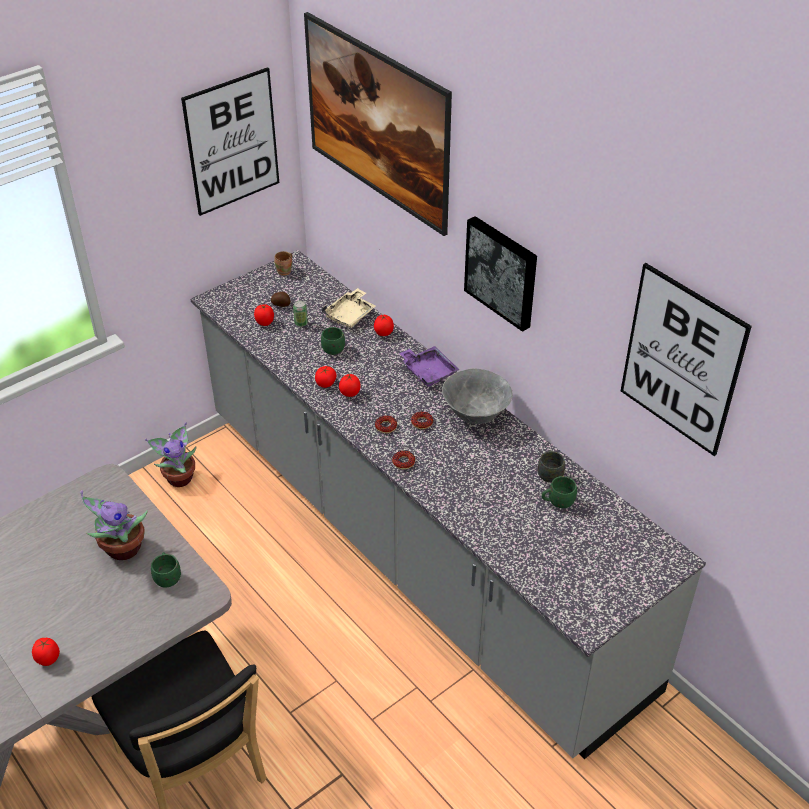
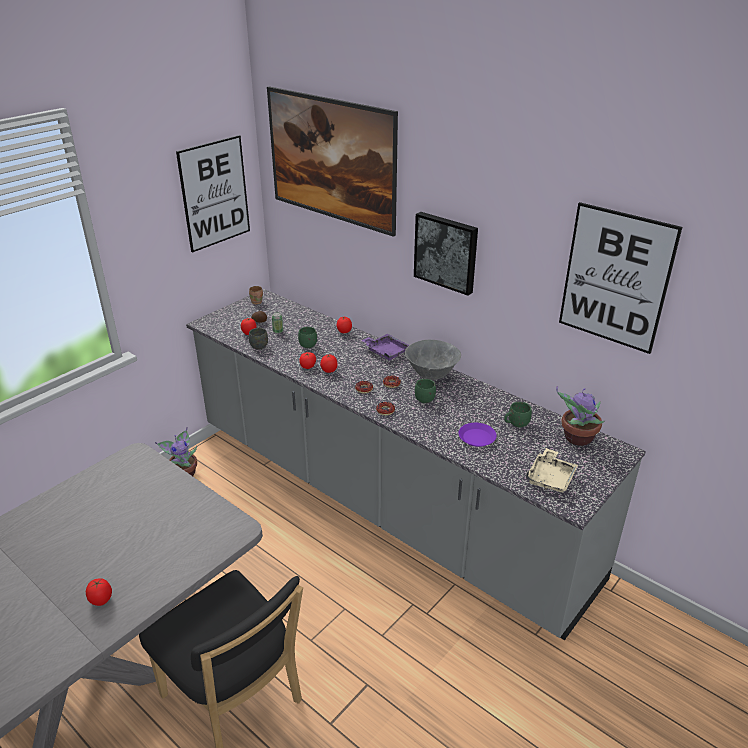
camera: 10 degrees left, 10 degrees down
potted plant [80,490,148,560] -> potted plant moved to [556,386,605,446]
green mug [151,552,181,587] -> green mug moved to [415,379,436,403]
beige tray [322,288,376,328] -> beige tray moved to [526,448,578,492]
grey mug [538,450,565,483] -> grey mug moved to [249,328,268,350]
none -> purple plate [458,423,497,447]

